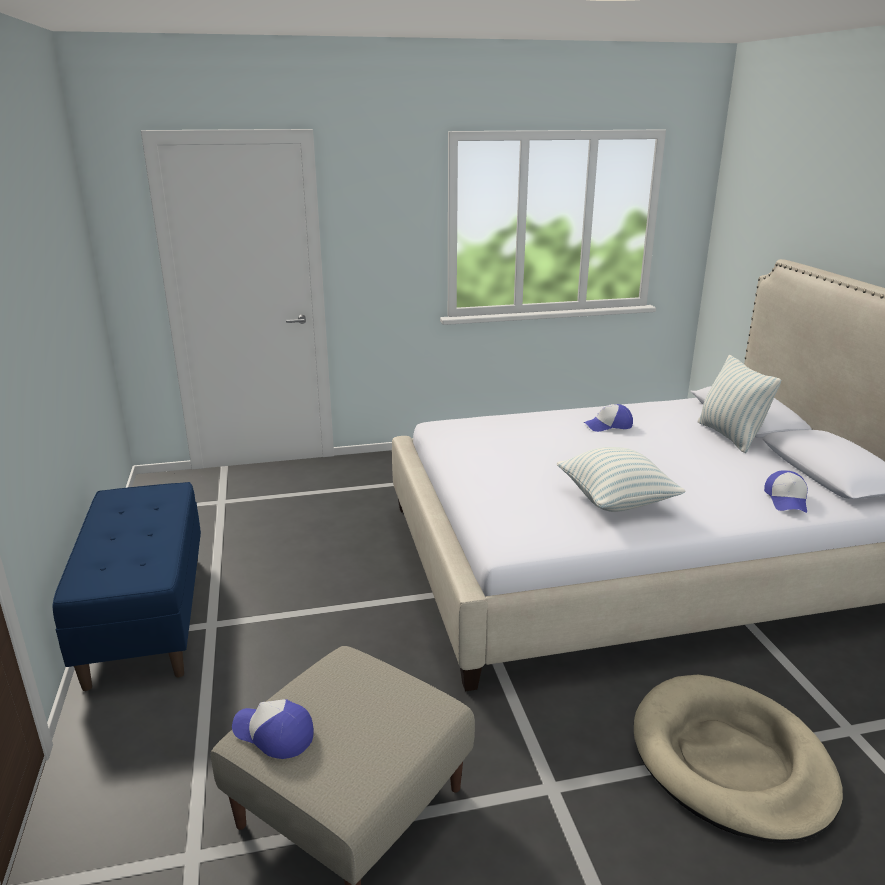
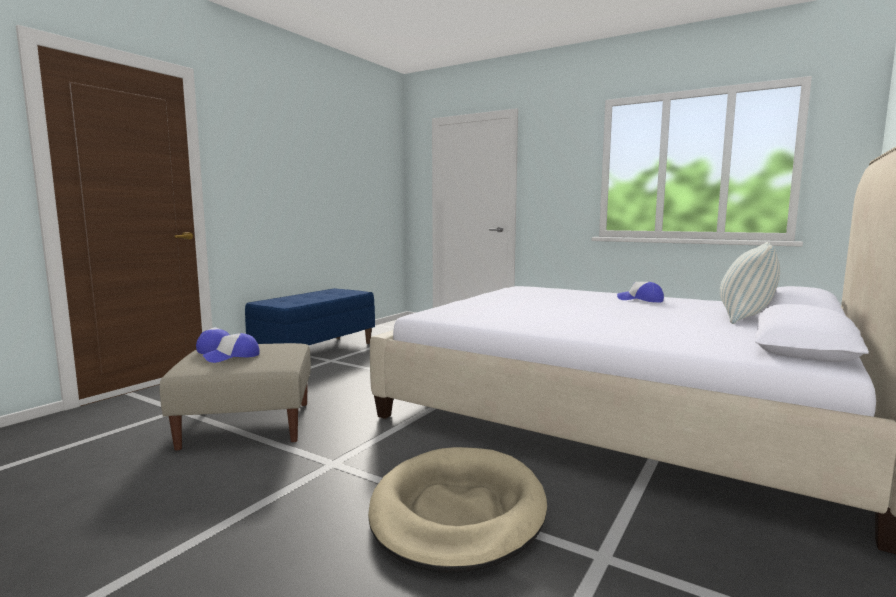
camera: 45 degrees right, 15 degrees down
pillow [557,447,685,512] -> none
cap [764,470,808,513] -> cap moved to [202,333,259,363]

